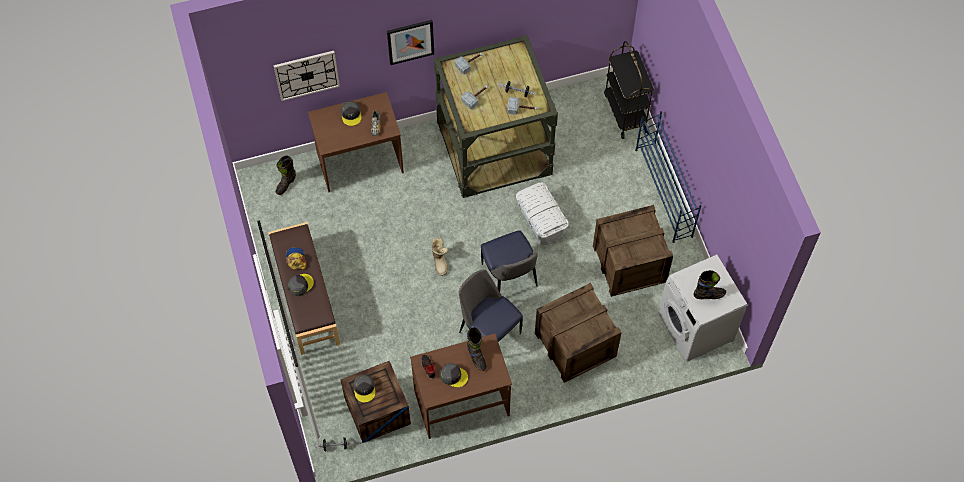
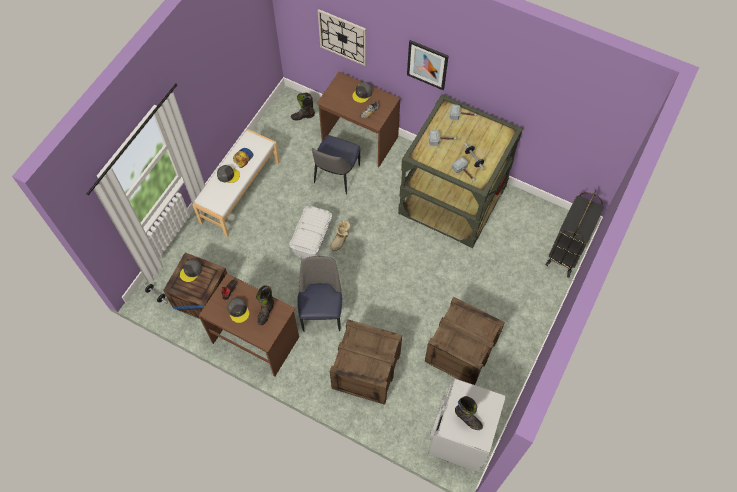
camera: 45 degrees right, 0 degrees up
brown bench [268,222,340,355] -> white bench [192,129,280,237]
chair [481,230,538,292] -> chair moved to [312,135,360,195]
white storage box [516,182,568,245] -> white storage box moved to [289,206,332,259]
blue shoe rack [635,111,701,243] -> none

